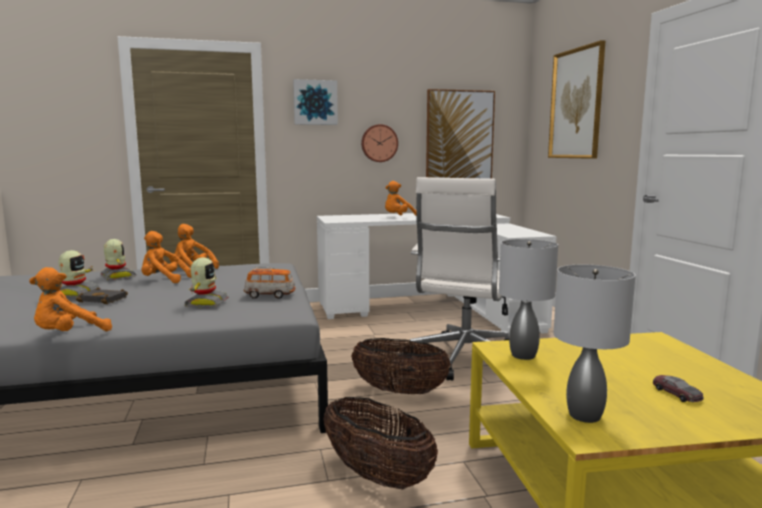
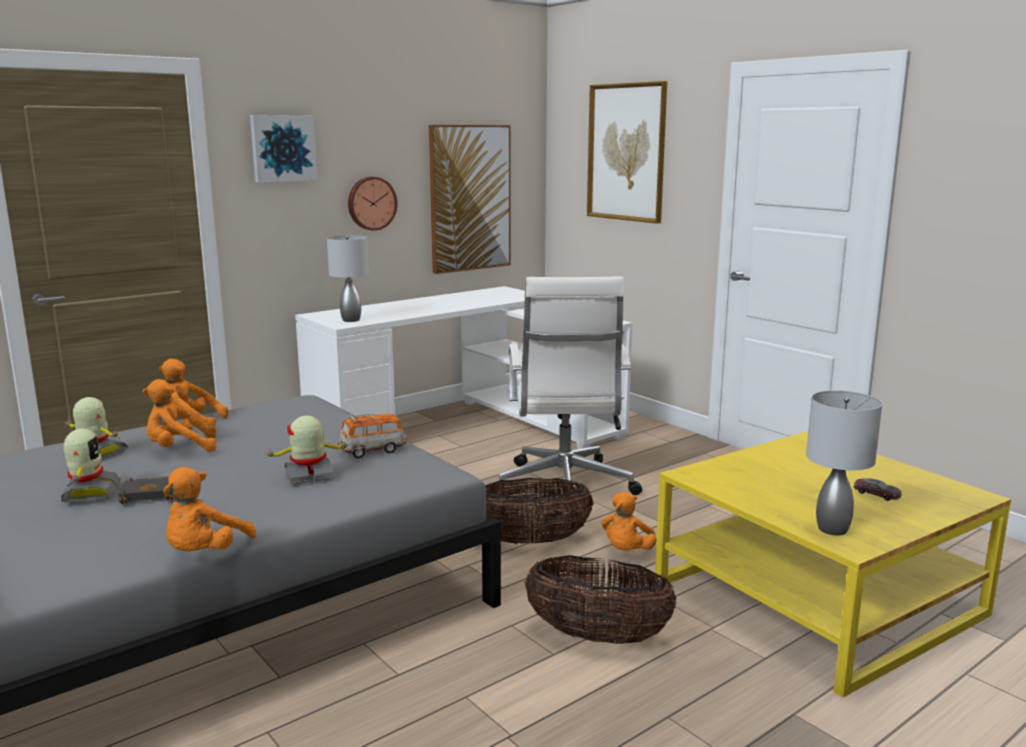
camera: 25 degrees left, 5 degrees up
toy robot [184,257,229,308] -> toy robot turned 90 degrees counterclockwise [264,415,351,485]
orange plush toy [385,181,416,216] -> orange plush toy moved to [601,492,656,550]
grey table lamp [499,239,558,360] -> grey table lamp moved to [327,235,369,322]

